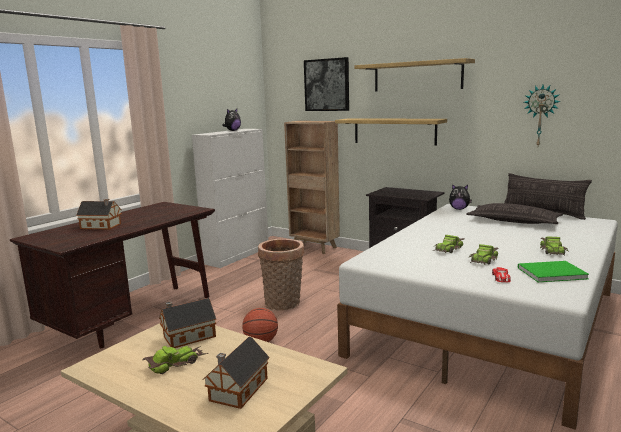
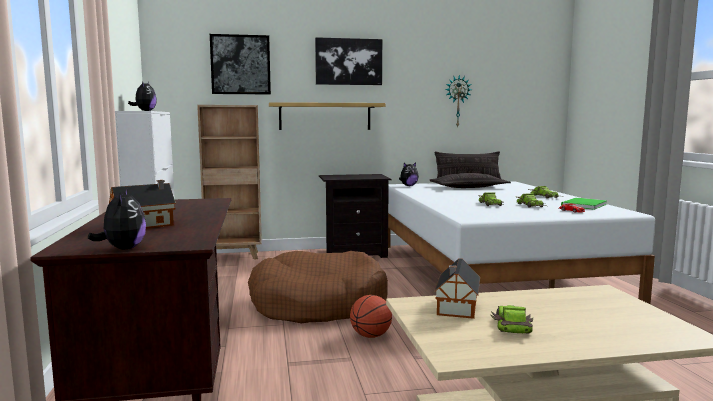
camera: 45 degrees left, 5 degrees down
toy house [204,337,269,409] -> none
basket [258,239,304,311] -> brown dog bed [248,251,388,323]
shelf [354,58,475,92] -> picture [315,37,382,85]
none -> plush toy [88,188,146,249]

